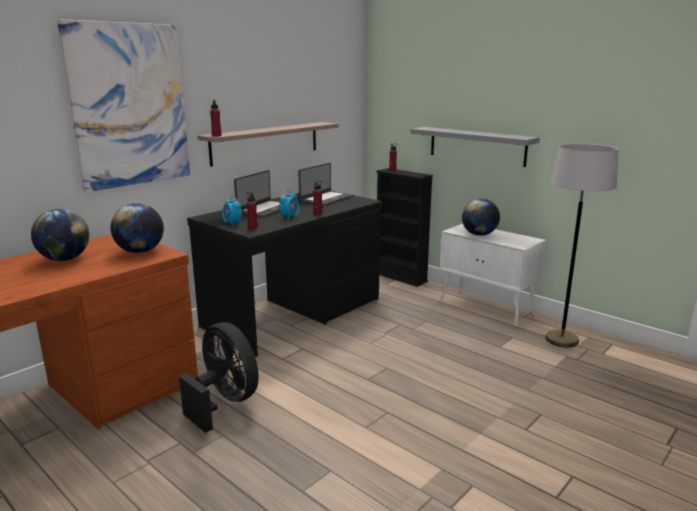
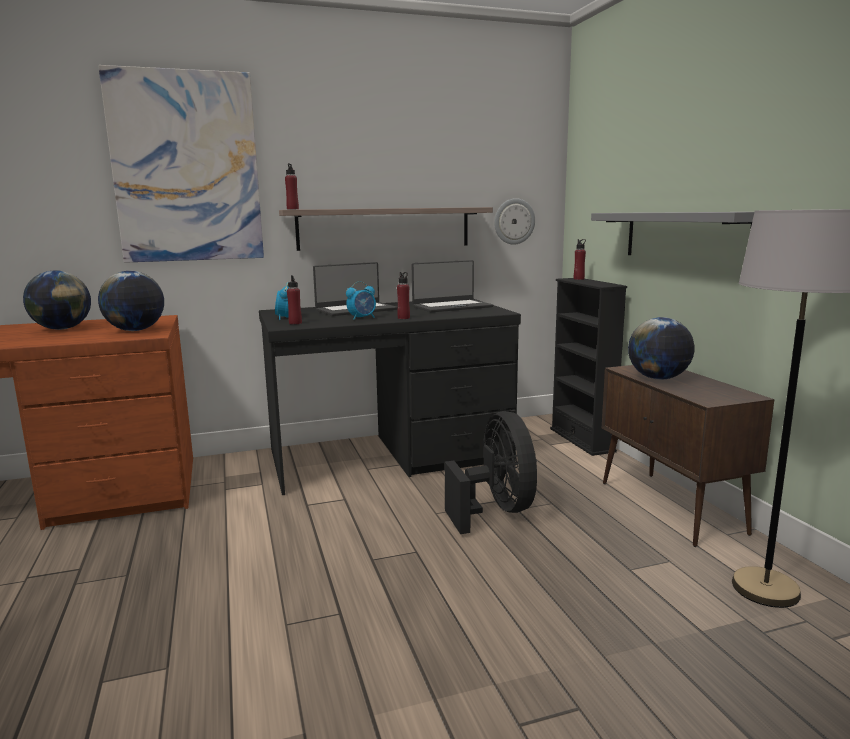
camera: 30 degrees right, 5 degrees down
black fan [179,322,258,433] -> black fan moved to [445,411,537,534]
white cabinet [440,224,546,328] -> brown cabinet [602,365,774,547]
none -> wall clock [494,198,535,245]

